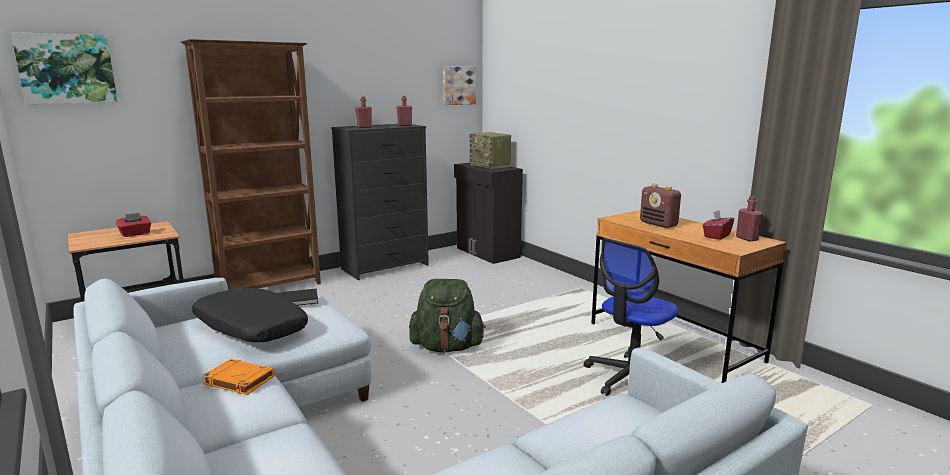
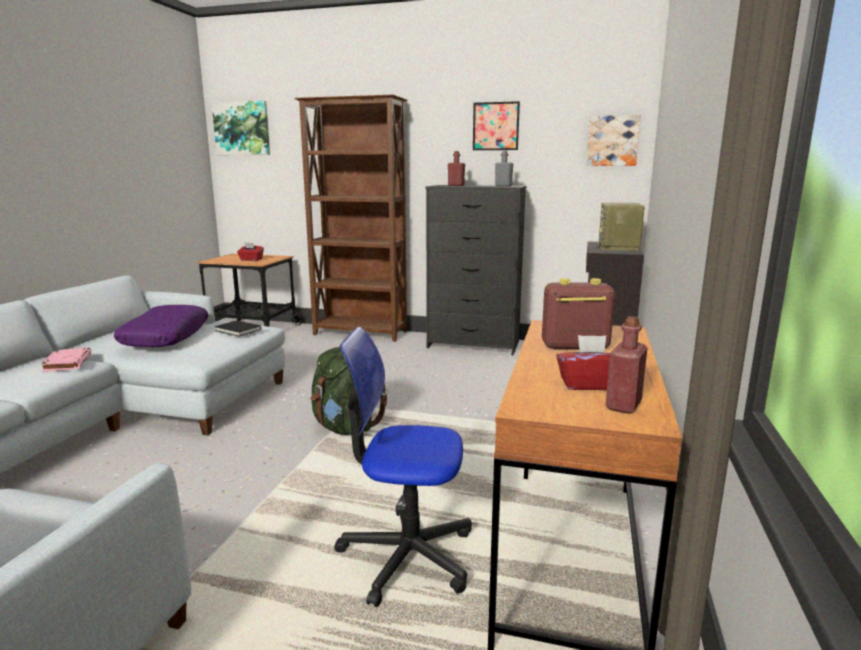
camera: 50 degrees right, 0 degrees up
black pillow [192,288,308,342] -> purple pillow [114,305,208,347]
orange book [202,359,275,395] -> pink book [41,347,91,372]
red bottle [397,96,412,126] -> grey bottle [495,151,513,187]
radio [640,184,681,228] -> radio turned 75 degrees clockwise [542,278,615,350]
none -> picture [473,101,520,150]

